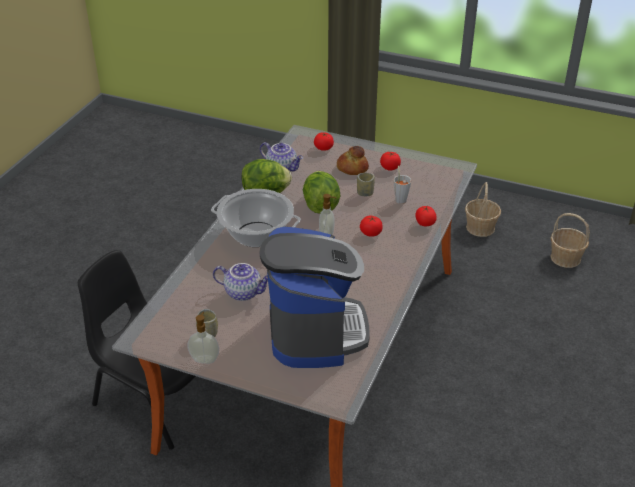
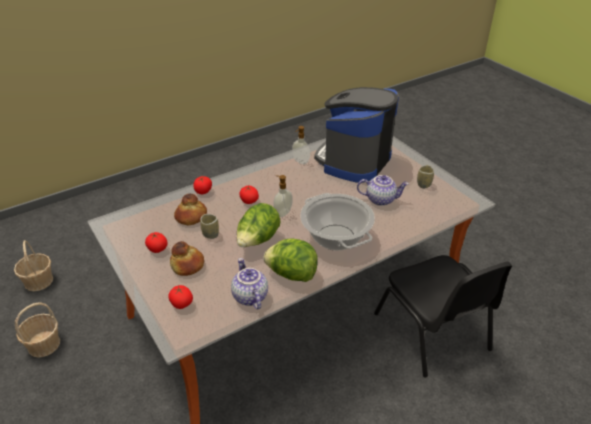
camera: 145 degrees left, 0 degrees up
soap dispenser [188,312,219,364] -> soap dispenser moved to [292,126,310,164]
teapot [213,263,268,301] -> teapot turned 135 degrees clockwise [357,175,409,206]
grey cup [393,166,411,204] -> bread [174,194,207,226]

